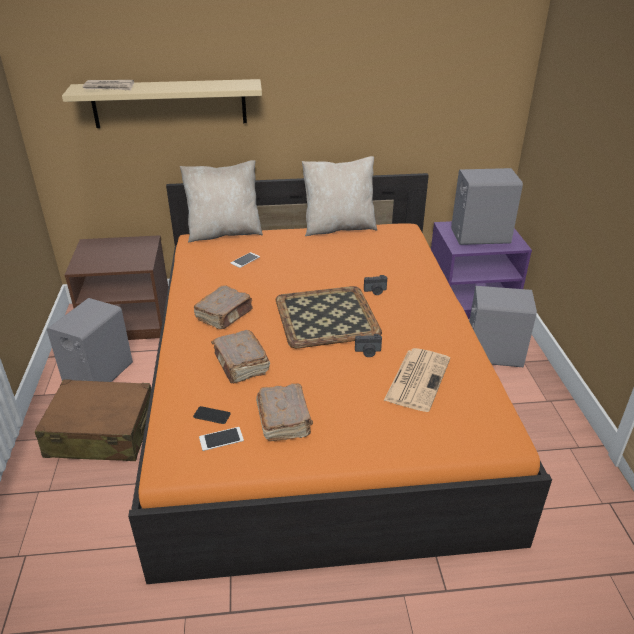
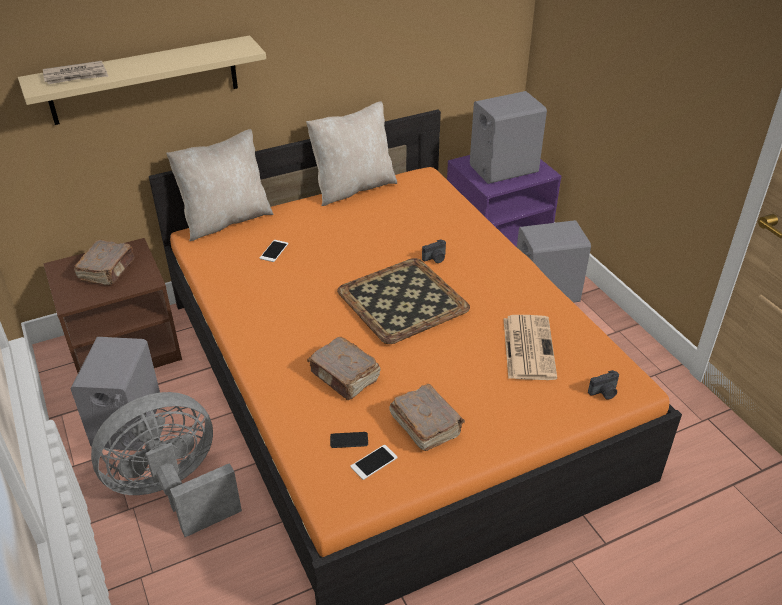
camera: 20 degrees left, 5 degrees up
brown suitcase [35,379,151,461] -> grey fan [91,392,242,537]
brown book [193,285,253,329] -> brown book moved to [74,239,135,285]
camera [355,334,382,357] -> camera moved to [588,370,619,400]

